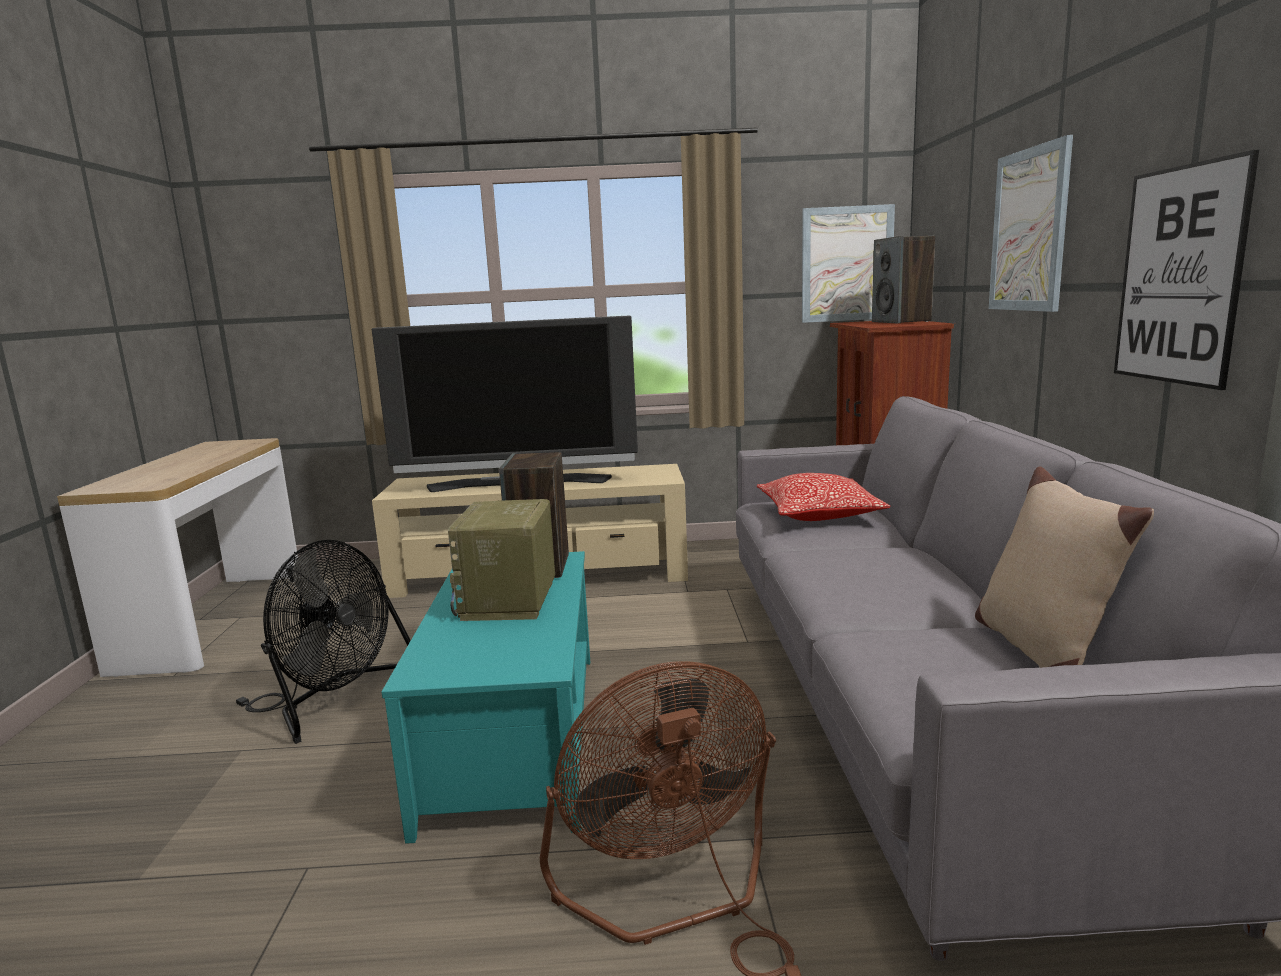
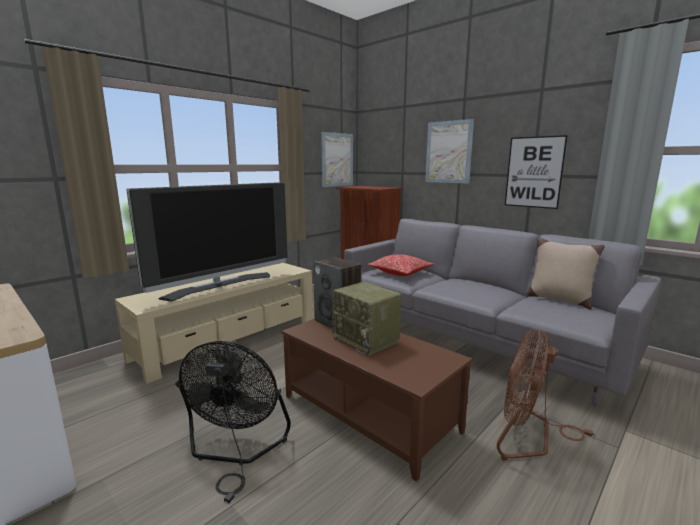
camera: 45 degrees left, 0 degrees up
black fan [236,540,411,744] -> black fan turned 60 degrees counterclockwise [175,341,291,503]
turquoise coffee table [382,551,590,844] -> brown coffee table [282,319,472,482]
speaker [872,236,935,323] -> none

